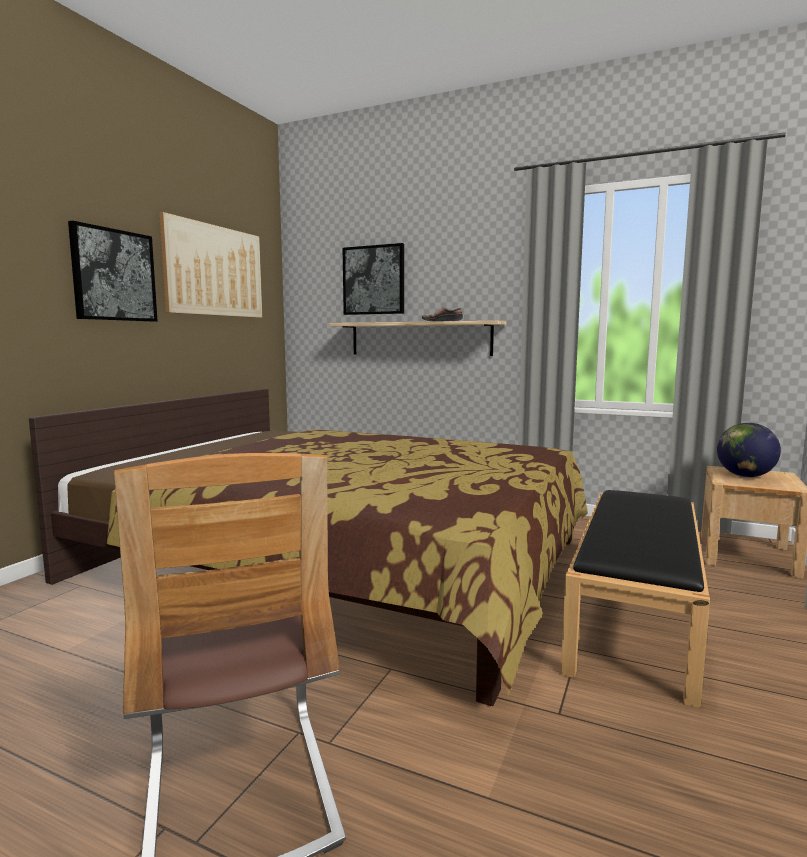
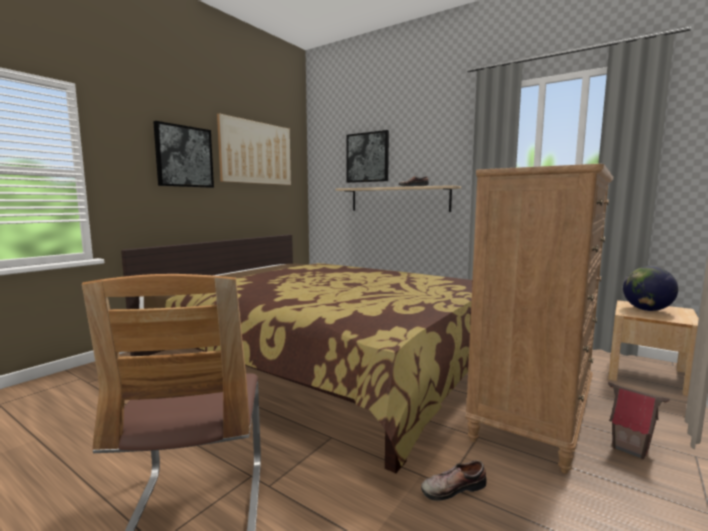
camera: 10 degrees right, 0 degrees up
black bench [561,490,710,708] -> brown dresser [465,164,613,474]
none -> shoe [421,460,486,501]
none -> toy house [608,382,670,459]

